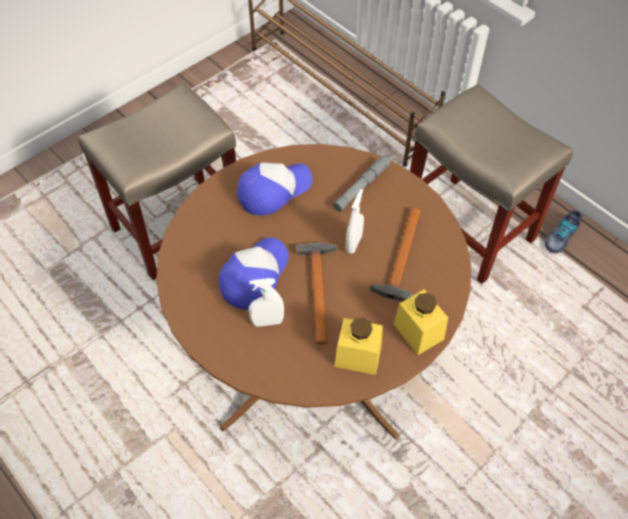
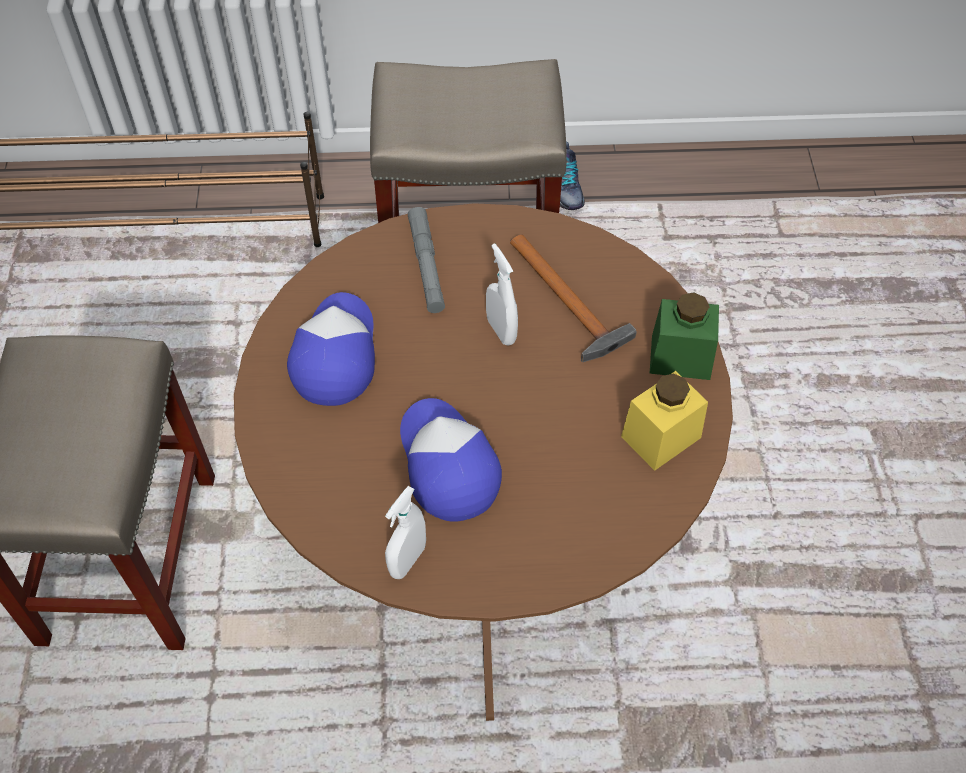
camera: 50 degrees left, 0 degrees up
white spray bottle [249,278,284,327] -> white spray bottle moved to [385,486,426,579]
hammer [296,243,337,345] -> none
yellow jar [394,289,448,355] -> green jar [649,292,719,380]

